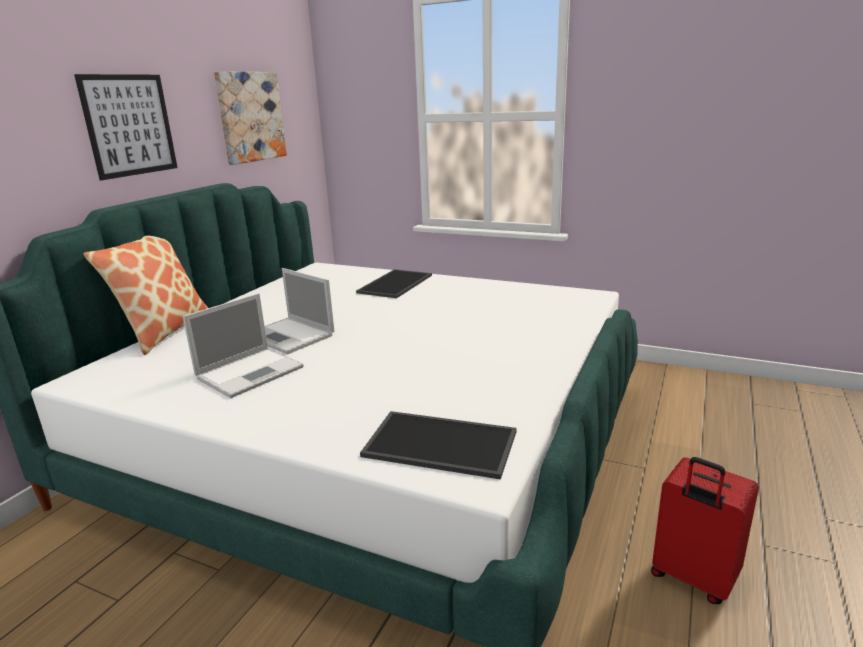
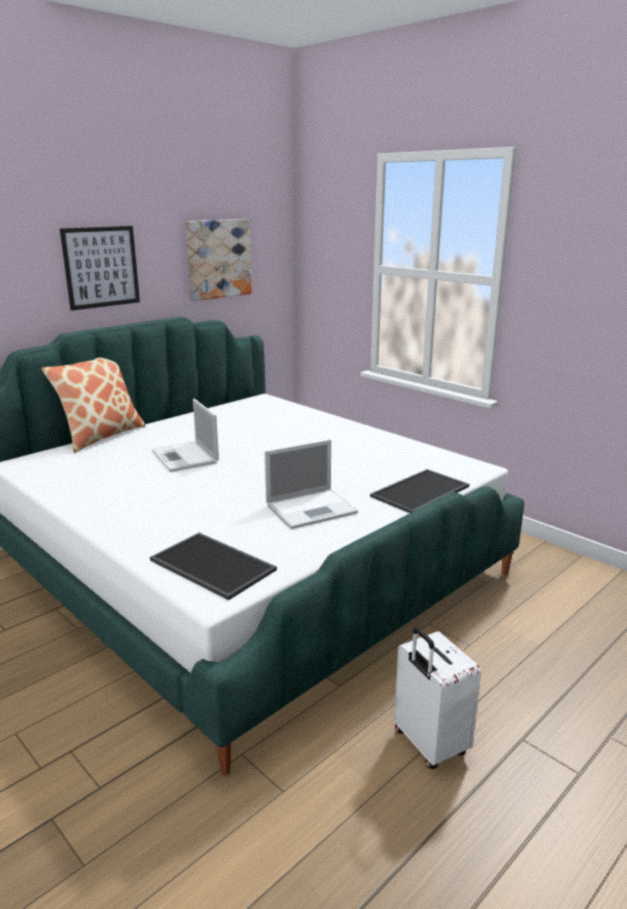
camera: 20 degrees right, 0 degrees up
laptop [183,293,304,398] -> laptop moved to [265,439,358,529]
tray [356,269,432,298] -> tray moved to [370,469,469,513]
red suitcase [651,457,759,604] -> white suitcase [394,627,481,769]

